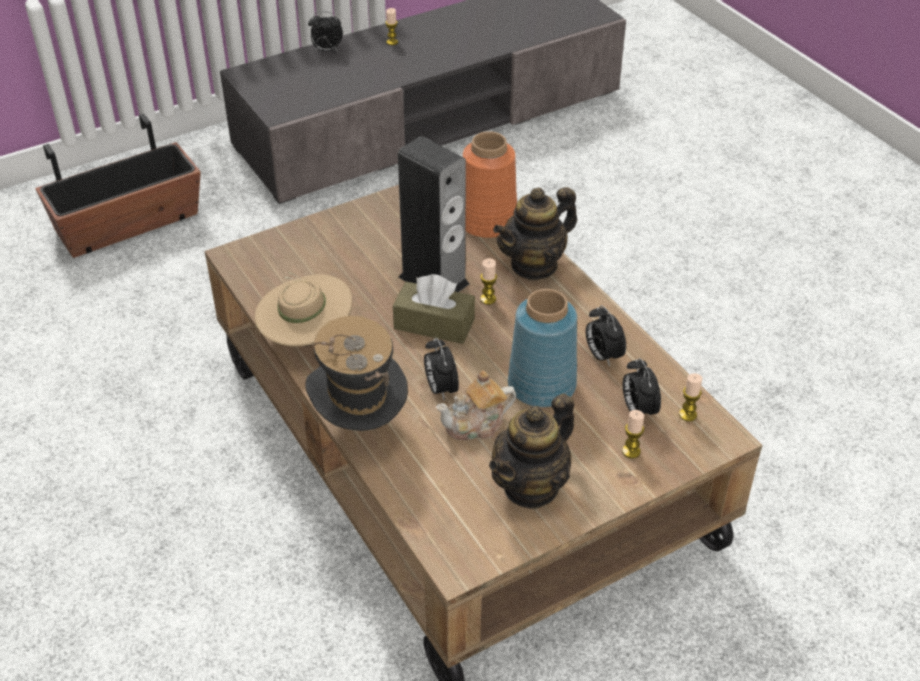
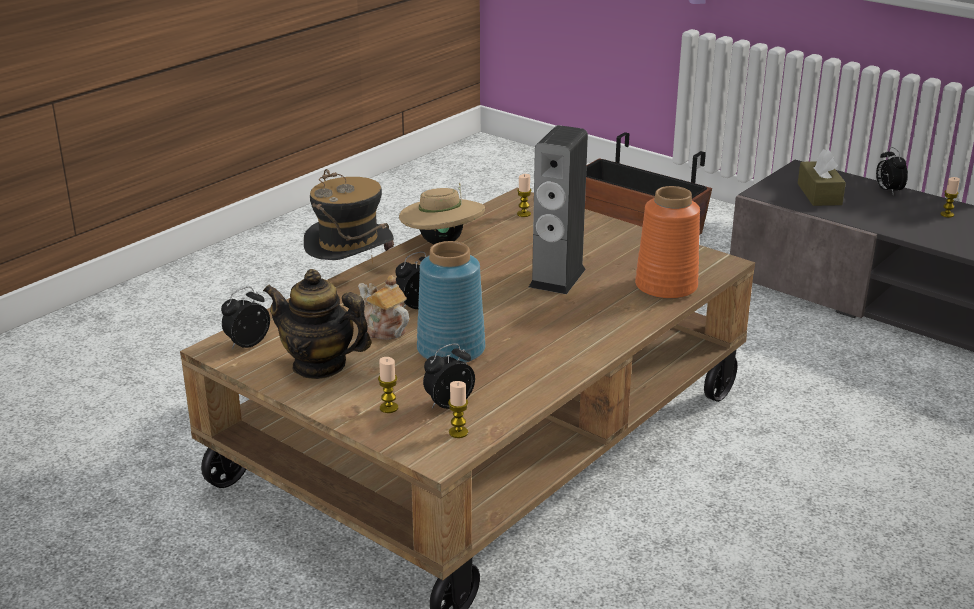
camera: 70 degrees right, 15 degrees down
brown tissue box [393,274,475,344] -> brown tissue box moved to [798,149,846,206]
candle [480,258,497,305] -> candle moved to [517,174,532,217]
teapot [493,187,577,281] -> none
alarm clock [586,305,626,367] -> alarm clock moved to [221,287,270,349]

